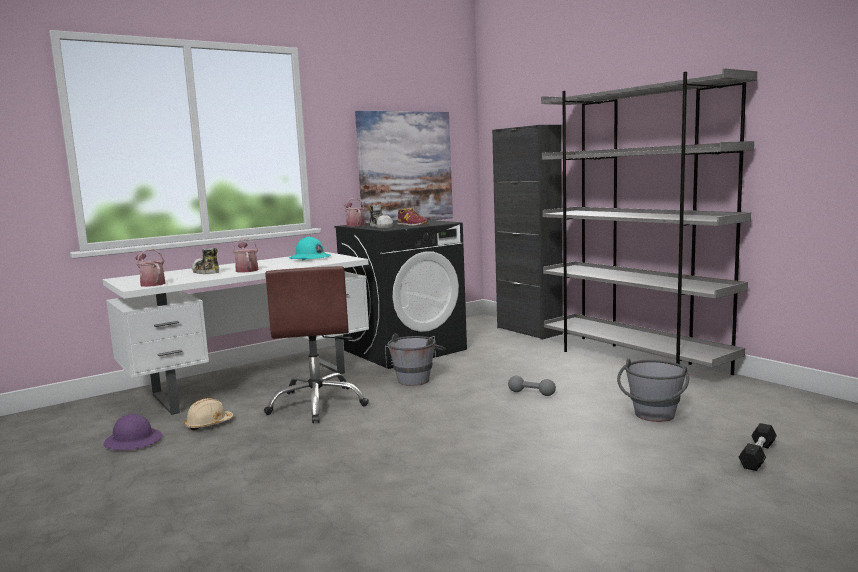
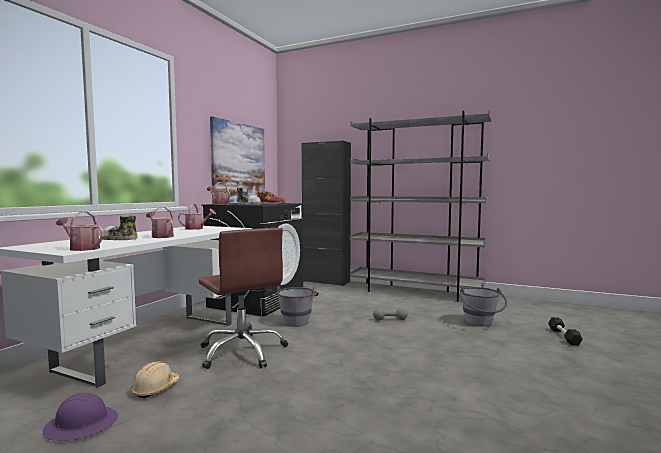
camera: 30 degrees left, 5 degrees down
turquoise hard hat [289,237,331,261] -> watering can [178,204,216,230]

